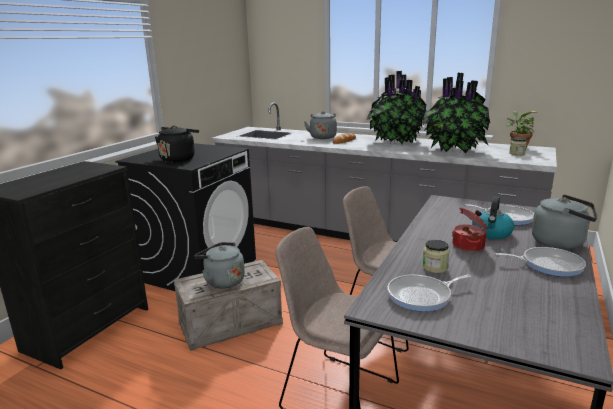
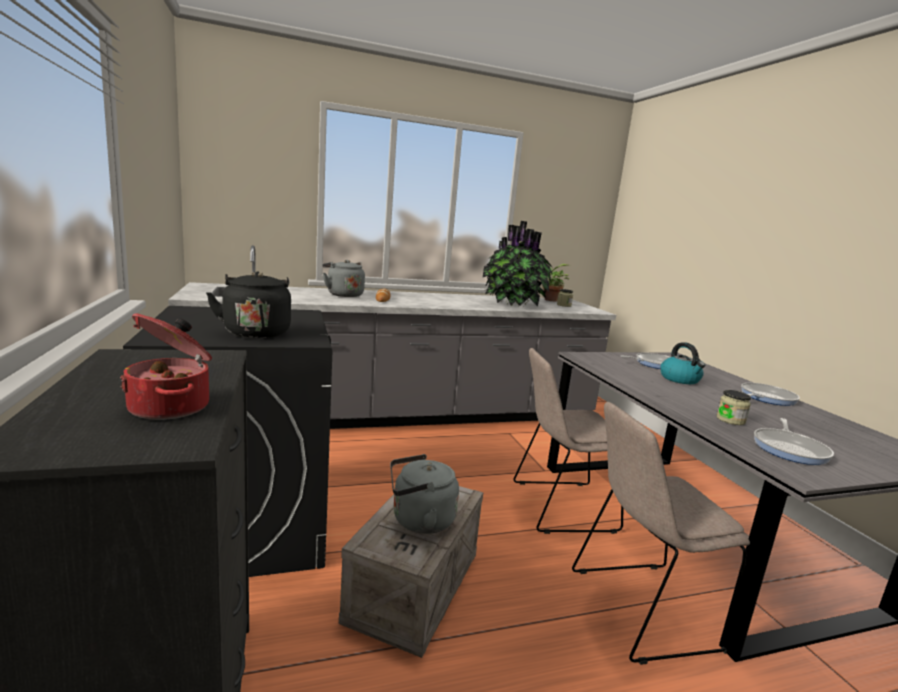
camera: 45 degrees left, 5 degrees down
potted plant [367,71,426,144] -> none
cooking pot [452,207,489,252] -> cooking pot moved to [120,313,212,420]
grey kettle [532,195,597,250] -> none

